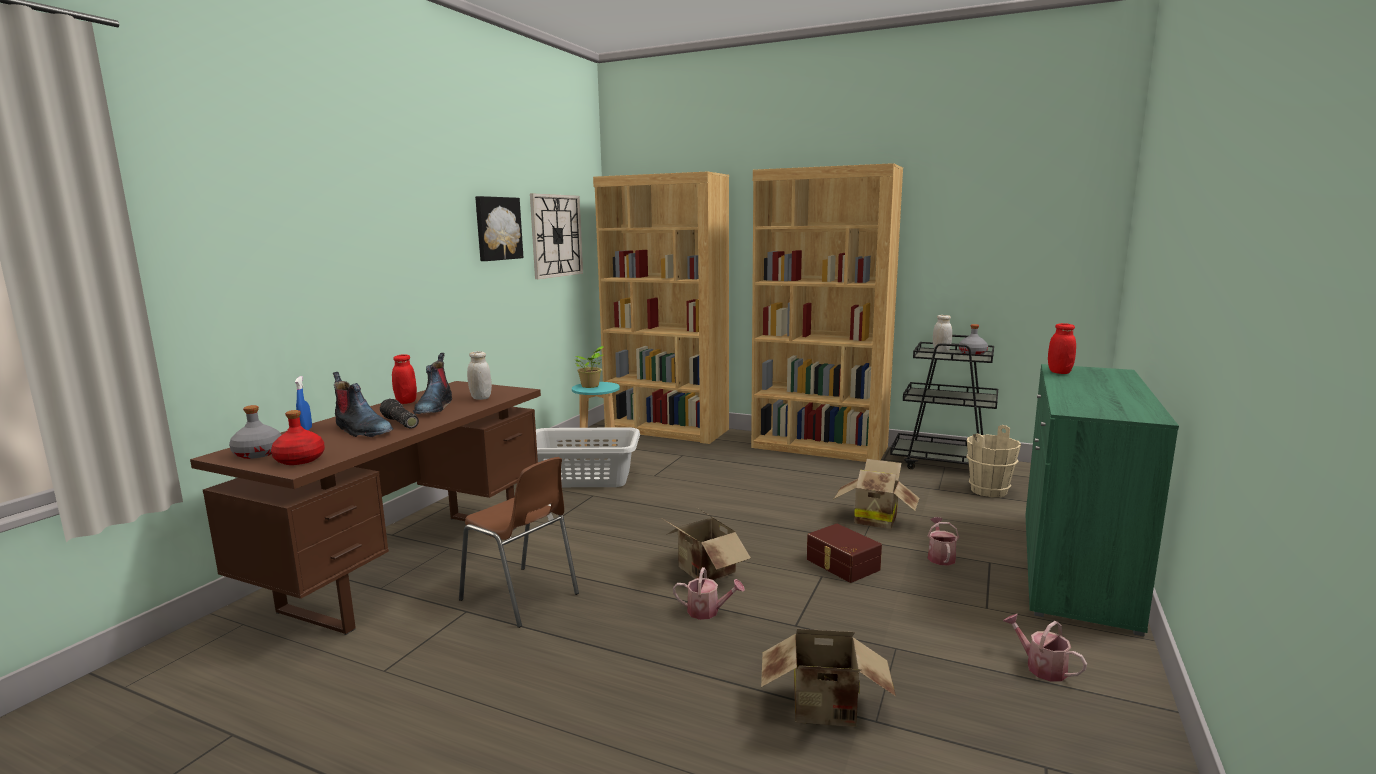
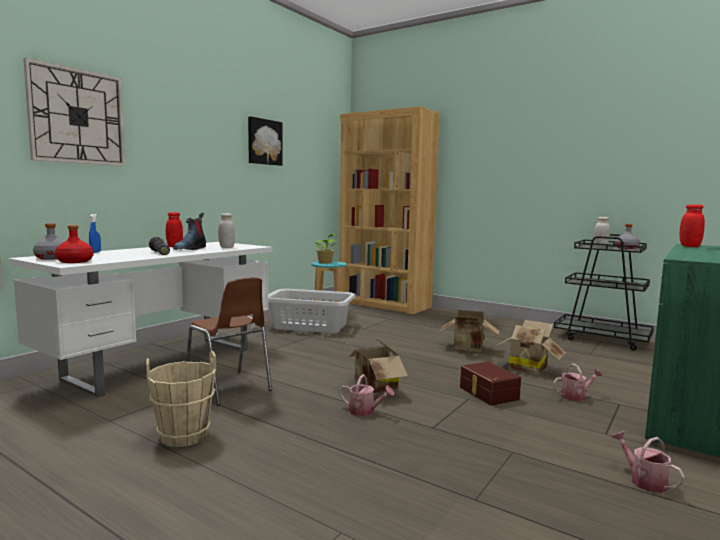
camera: 10 degrees right, 5 degrees down
brown desk [190,381,541,635] -> white desk [9,242,272,397]
boot [333,372,393,437] -> none
wall clock [530,194,583,279] -> wall clock moved to [23,58,125,166]
brown bookcase [751,163,903,462] -> none
cardboard box [761,629,896,727] -> cardboard box moved to [439,310,500,352]
watering can [928,517,959,566] -> watering can turned 60 degrees clockwise [553,363,603,401]
beige bucket [966,425,1021,498] -> beige bucket moved to [146,351,216,447]

